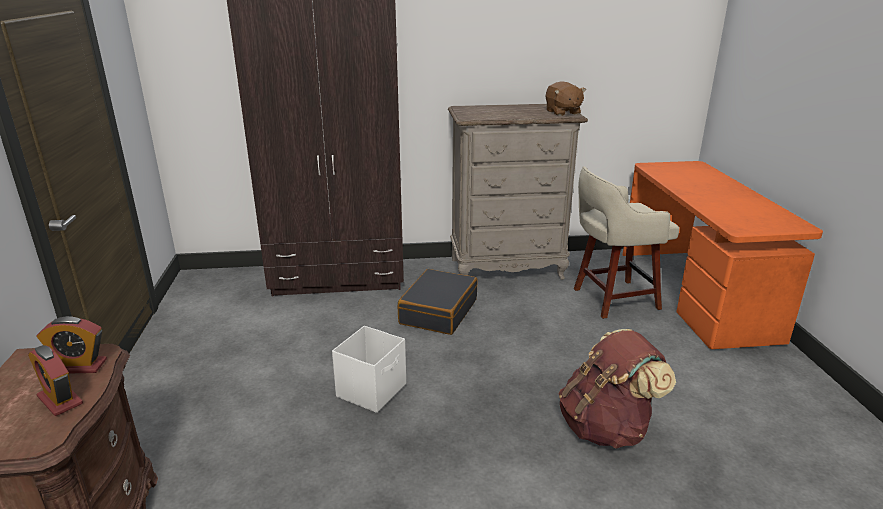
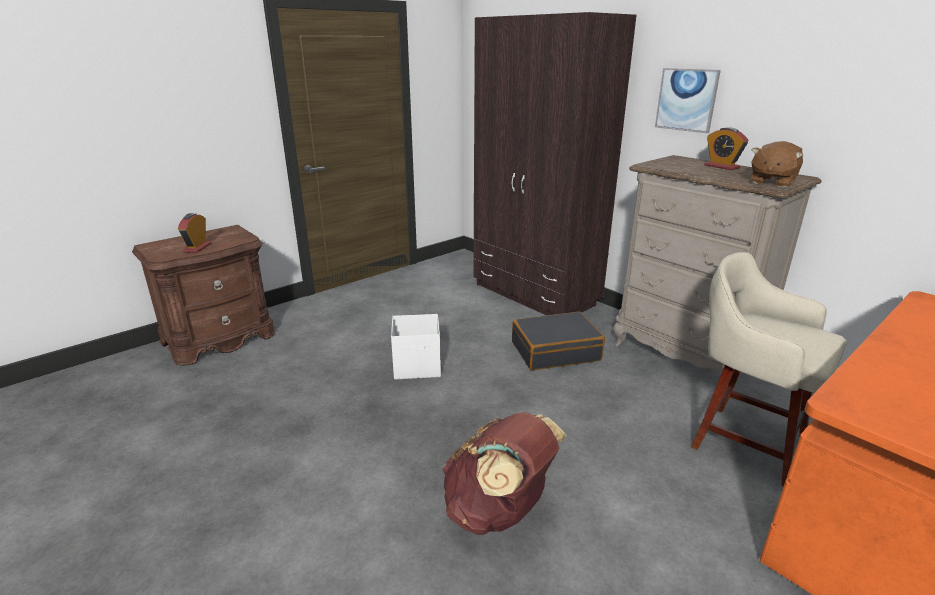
camera: 55 degrees right, 0 degrees up
alarm clock [36,316,107,374] -> alarm clock moved to [704,127,749,170]
none -> picture [655,68,721,133]

